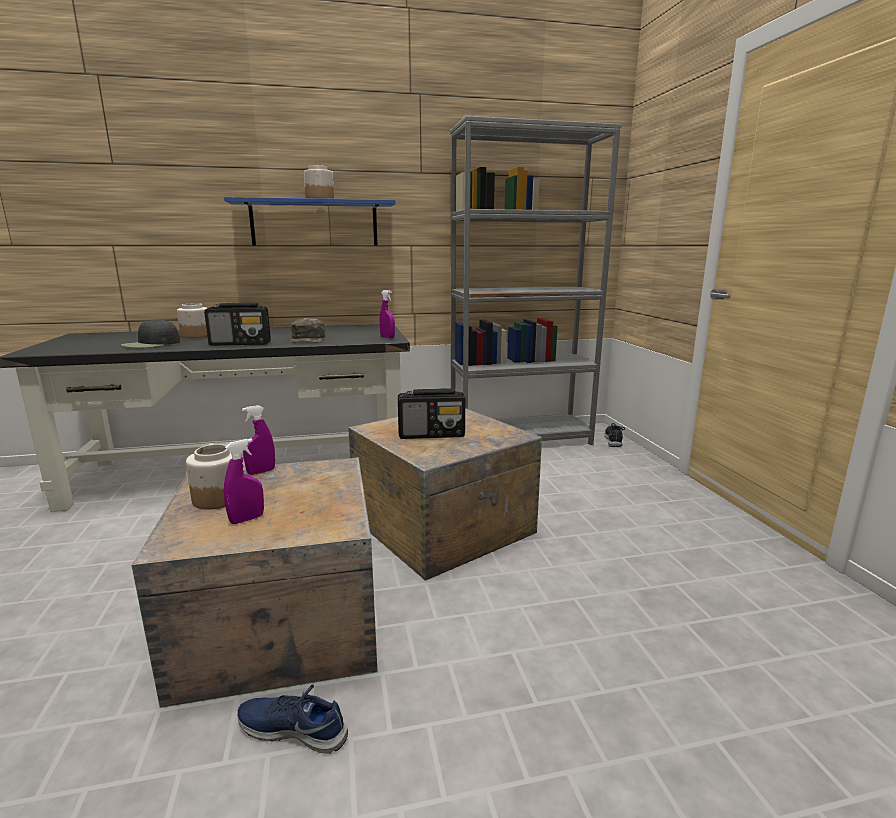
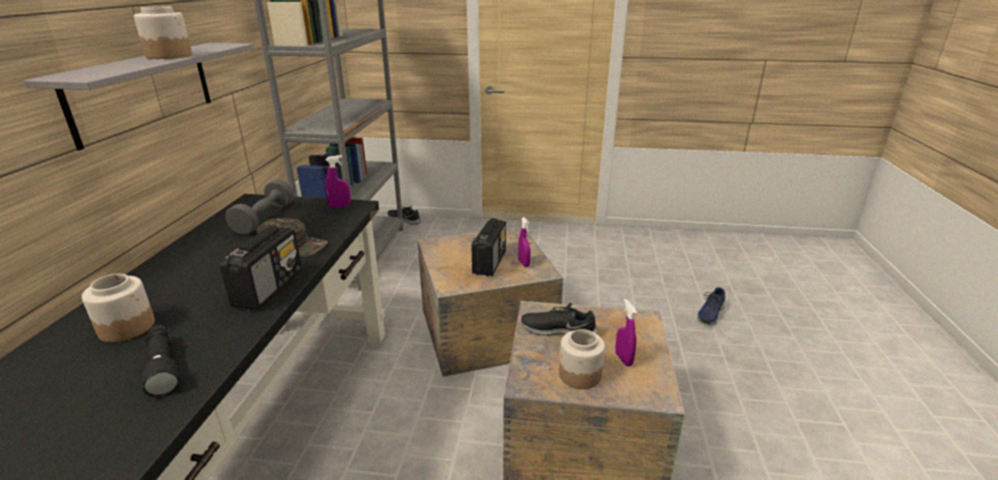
camera: 70 degrees left, 10 degrees up
black cap [121,319,180,348] -> black flashlight [142,324,180,398]
blue shelf [224,197,396,245] -> grey shelf [24,43,254,150]
blue shoe [238,684,348,754] -> blue shoe moved to [697,287,725,325]
purple spray bottle [242,405,275,475] -> purple spray bottle moved to [518,217,531,267]
none -> grey dumbbell [225,179,294,235]
none -> black shoe [521,303,598,336]

